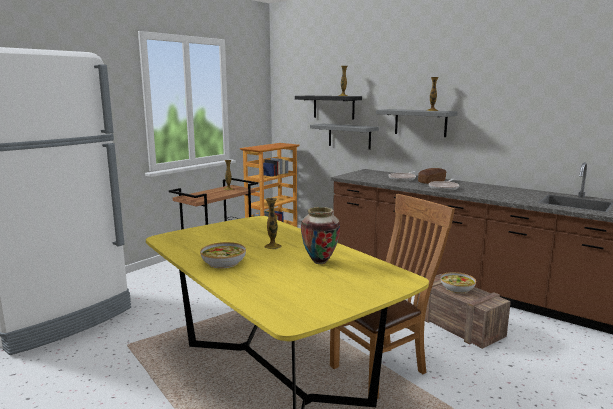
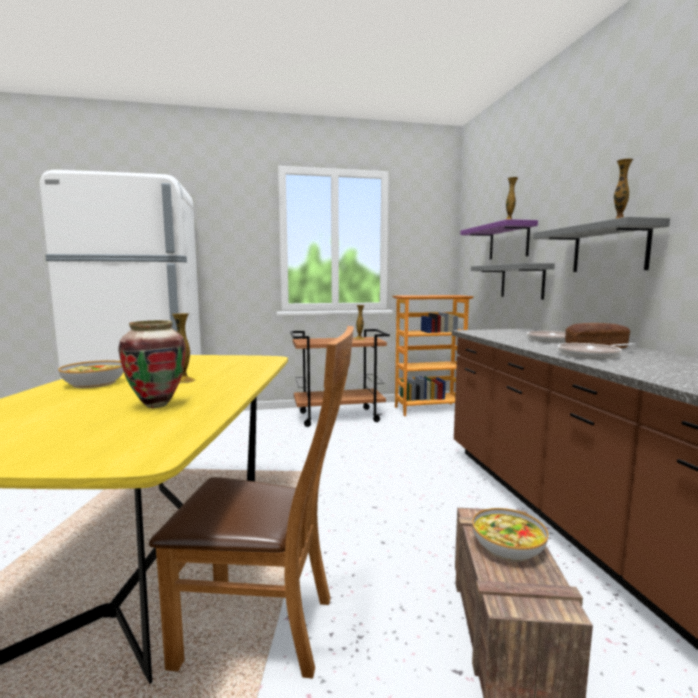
camera: 40 degrees right, 5 degrees down
black shelf [295,96,362,120] -> purple shelf [460,219,538,259]

